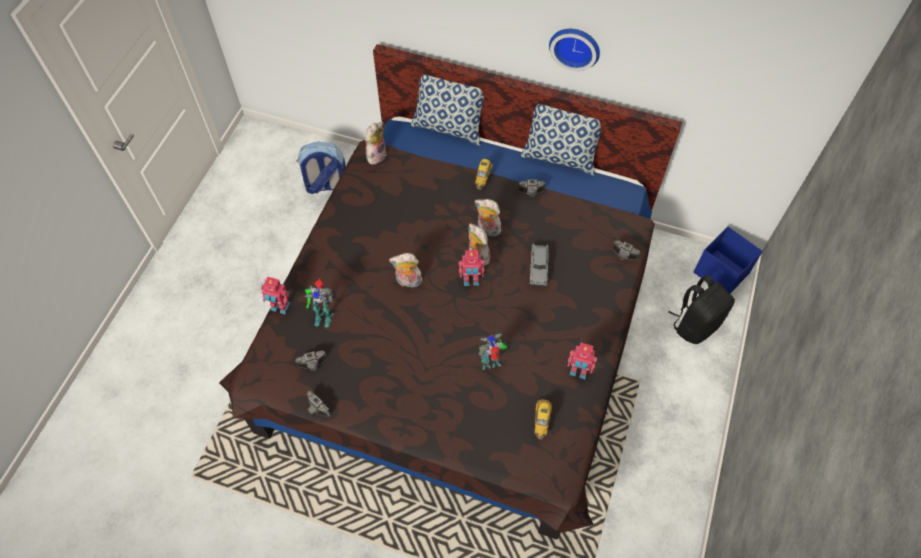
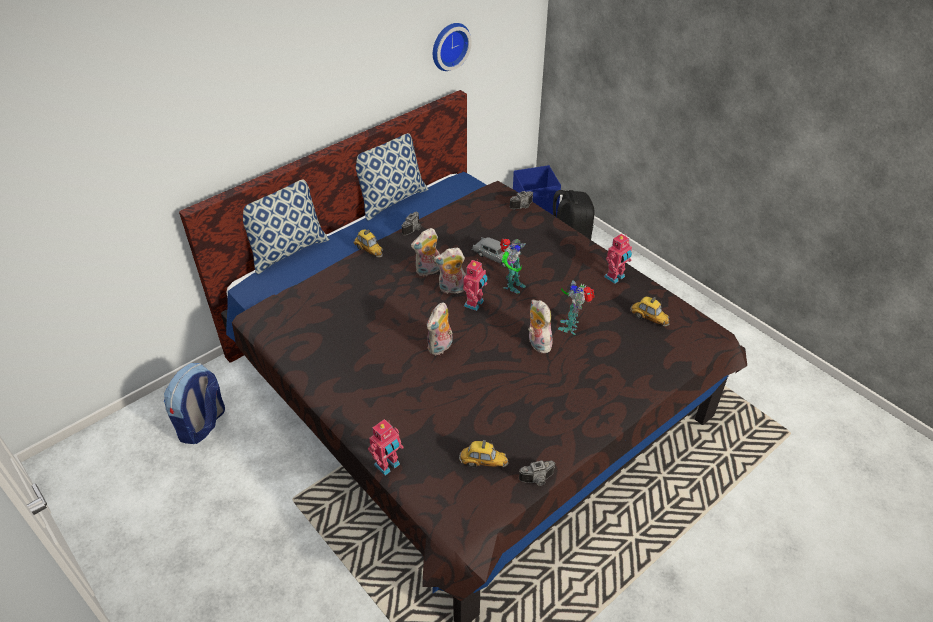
camera: 60 degrees left, 15 degrees down
camera [295,351,327,371] -> toy car [459,440,509,467]
toy robot [304,279,334,328] -> toy robot moved to [500,239,526,294]
plush toy [365,122,387,165] -> plush toy moved to [528,300,553,353]
wall clock [549,29,600,71] -> wall clock moved to [433,23,472,71]

